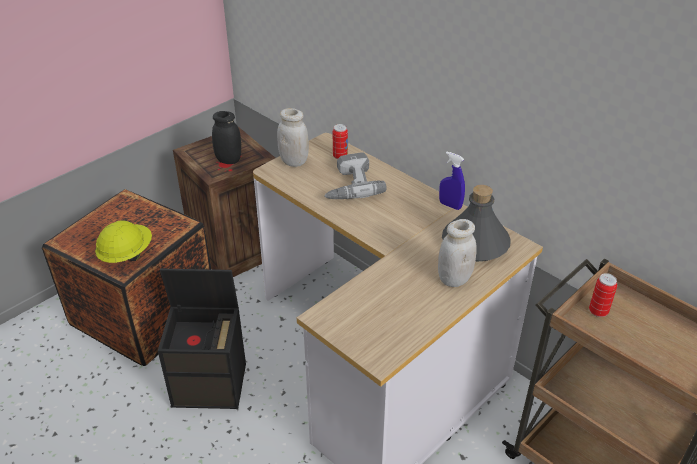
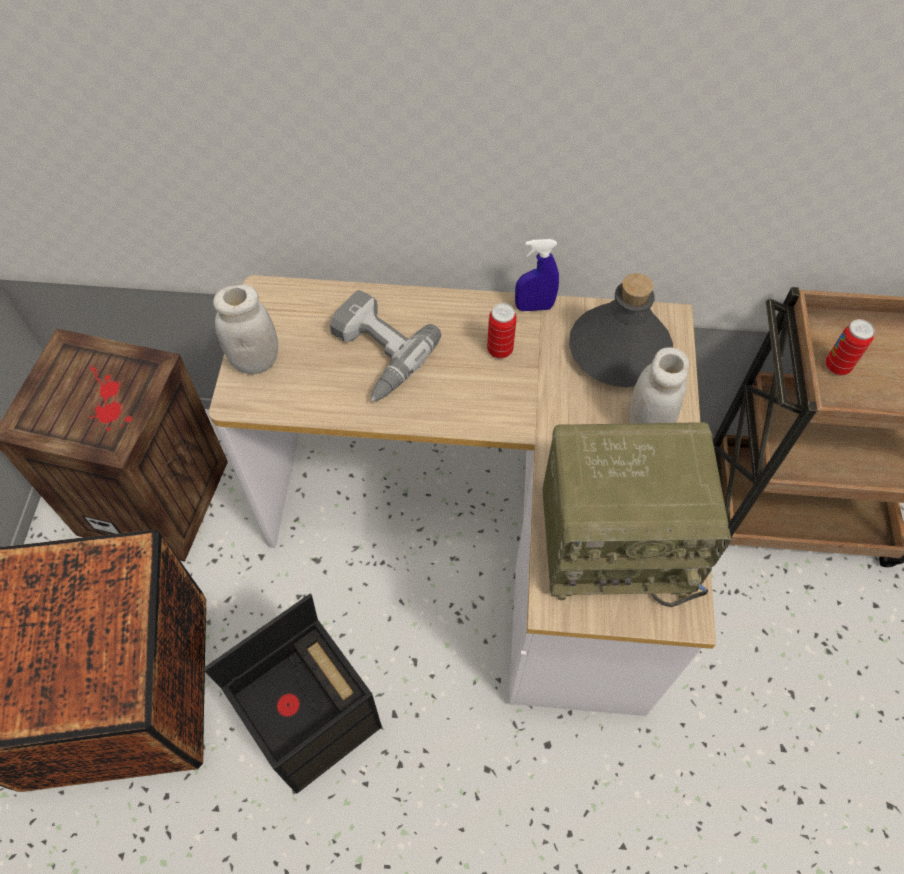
camera: 40 degrees left, 20 degrees up
yellow hard hat [95,220,152,263] -> none
black jar [212,111,241,164] -> none
can [333,124,348,159] -> can moved to [487,303,517,359]
none -> radio [542,422,732,607]

